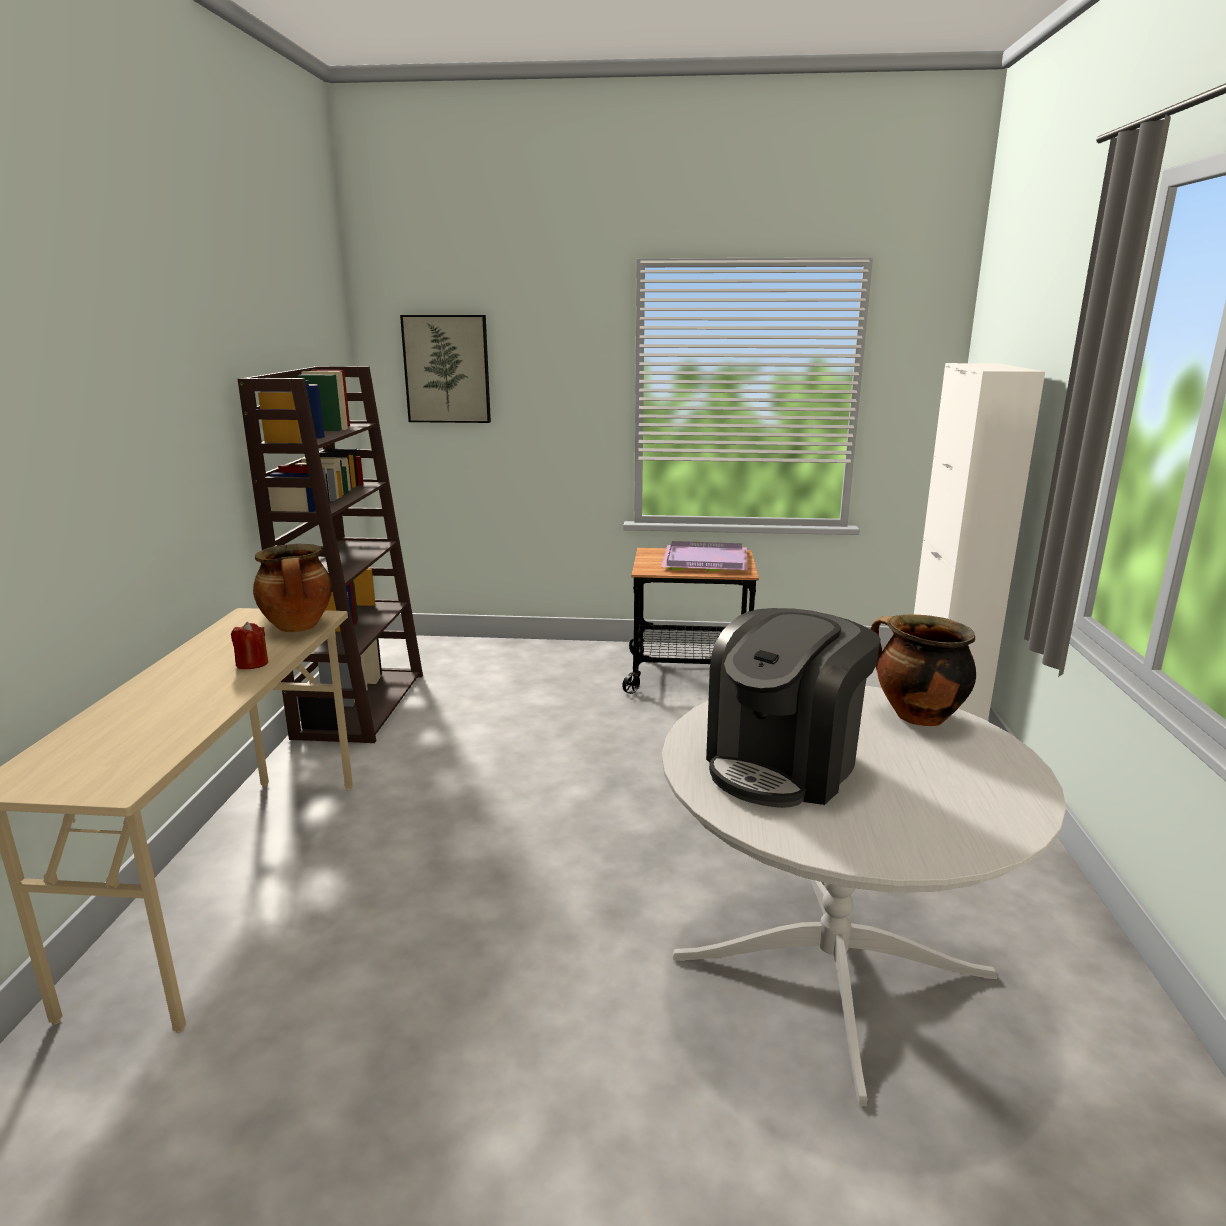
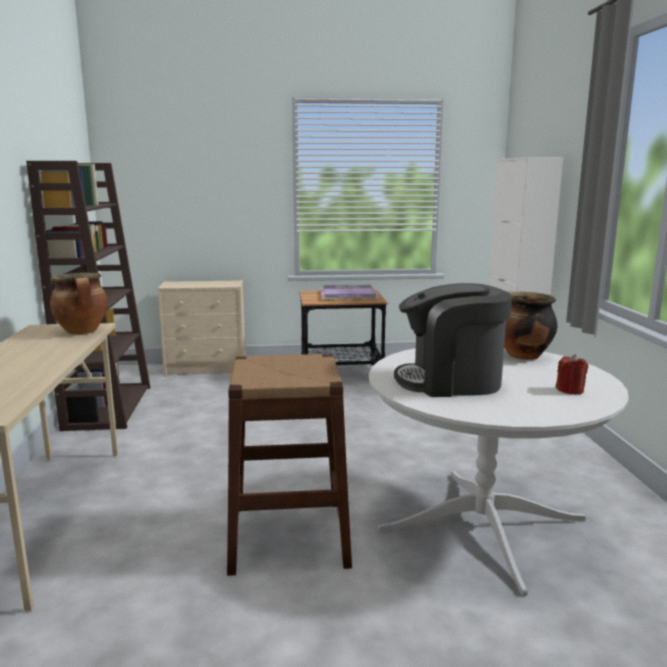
camera: 10 degrees left, 5 degrees down
red candle [231,622,268,669] -> red candle moved to [556,354,588,394]
picture [400,315,491,423] -> none
coffee machine [706,608,881,808] -> coffee machine turned 60 degrees clockwise [394,283,512,397]
none -> beige dresser [157,280,246,376]
none -> brown stool [227,354,352,576]

